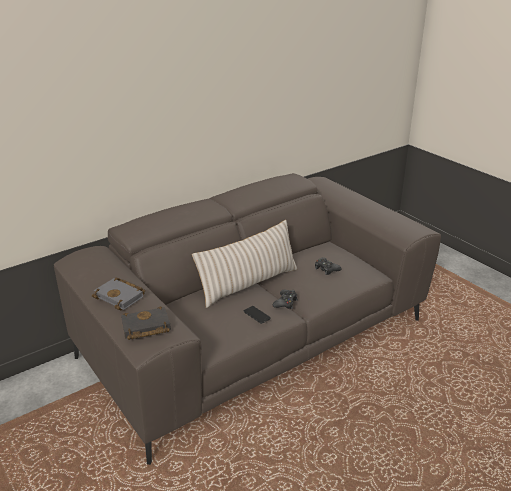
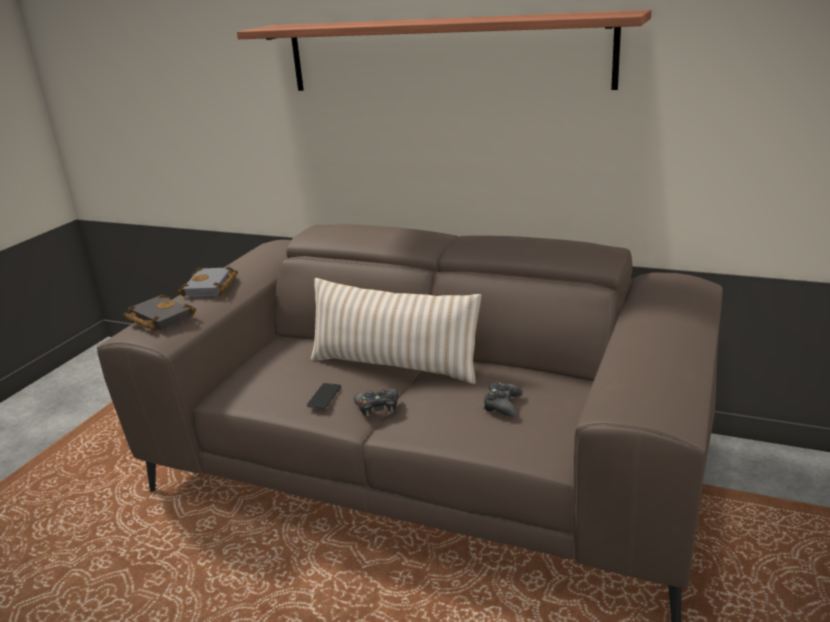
camera: 60 degrees right, 5 degrees down
none -> shelf [237,10,652,91]

